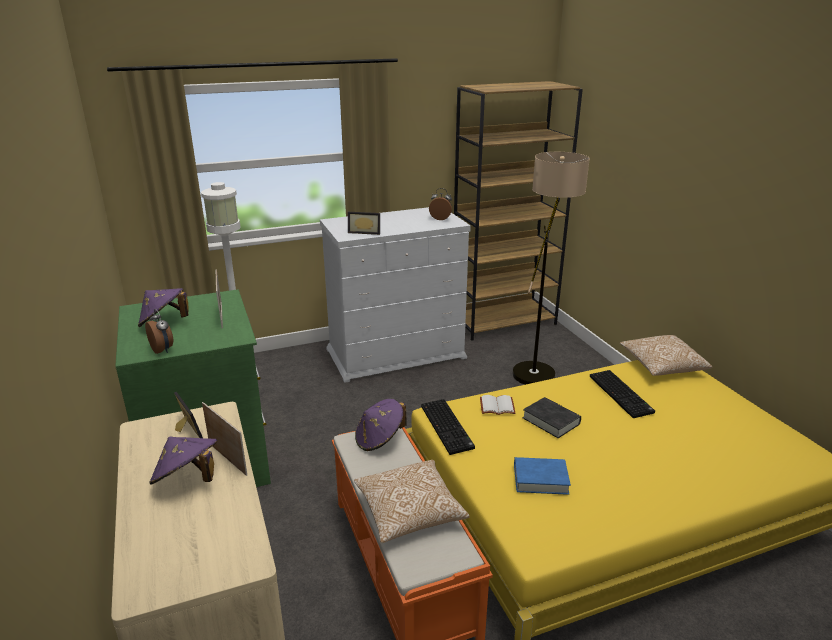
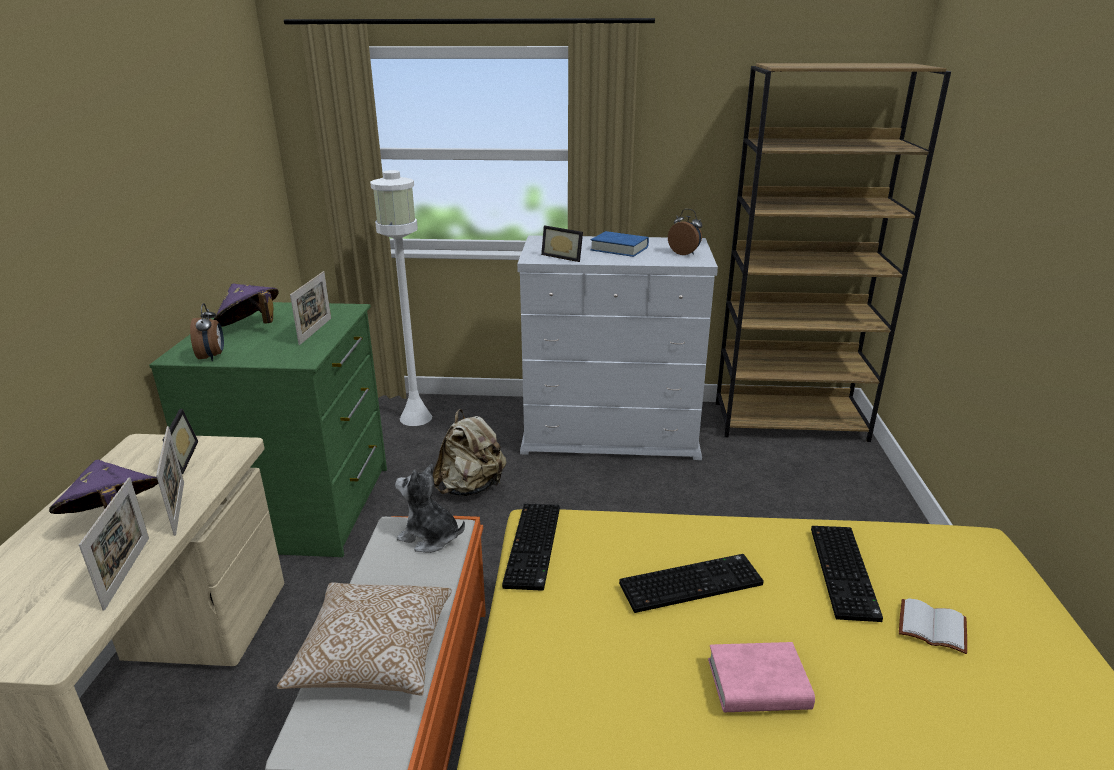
camera: 25 degrees right, 0 degrees up
purple hat [355,399,407,451] -> plush toy [395,464,465,553]
white book [480,395,516,415] -> white book moved to [899,598,967,654]
floor lamp [513,152,590,385] -> none
blue book [514,457,571,495] -> blue book moved to [590,231,649,257]
black book [523,397,581,438] -> keyboard [619,554,764,613]
pillow [620,335,712,376] -> none
none -> picture frame [79,477,149,611]
none -> beige backpack [433,409,507,496]
none -> pink book [708,642,815,712]

